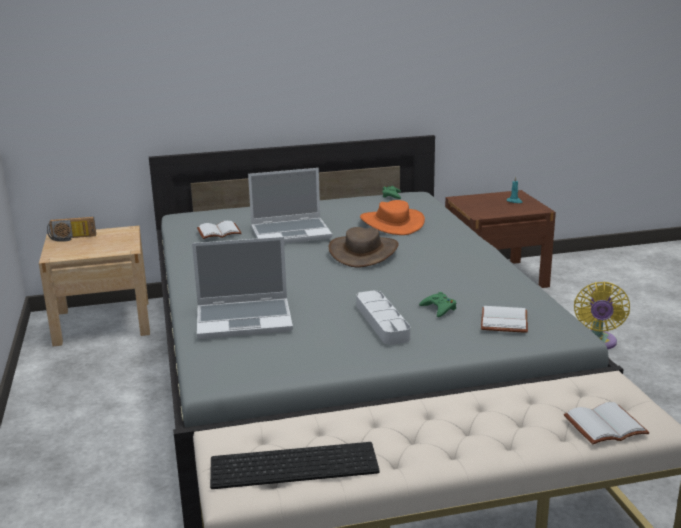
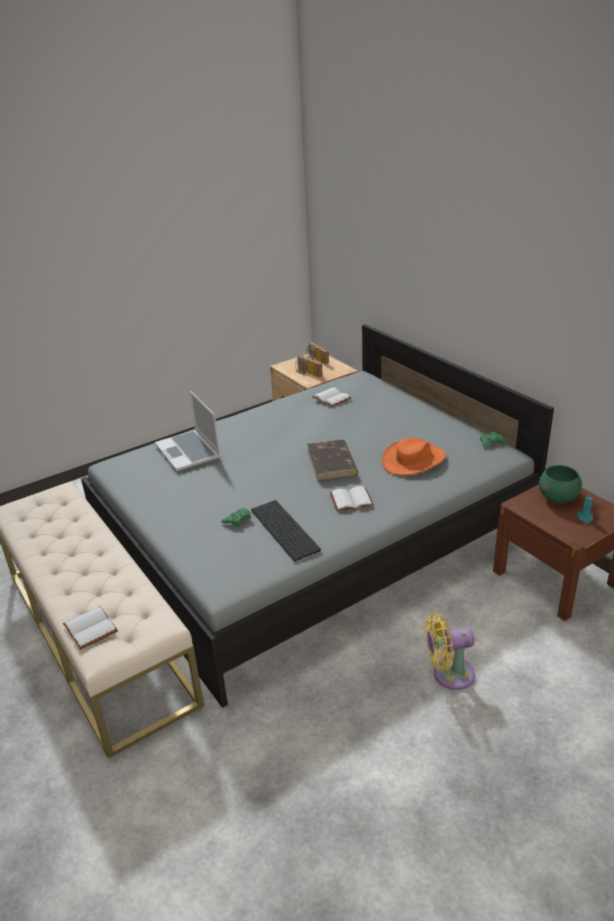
camera: 70 degrees right, 10 degrees up
keyboard [210,442,380,489] -> keyboard moved to [251,500,321,561]
laptop [248,168,332,243] -> none
brown hat [329,227,399,267] -> brown book [307,440,358,481]
grey tray [356,290,411,345] -> none
white book [481,306,528,333] -> white book moved to [330,486,374,512]
none -> radio [295,355,322,377]
none -> green bowl [539,465,582,503]

